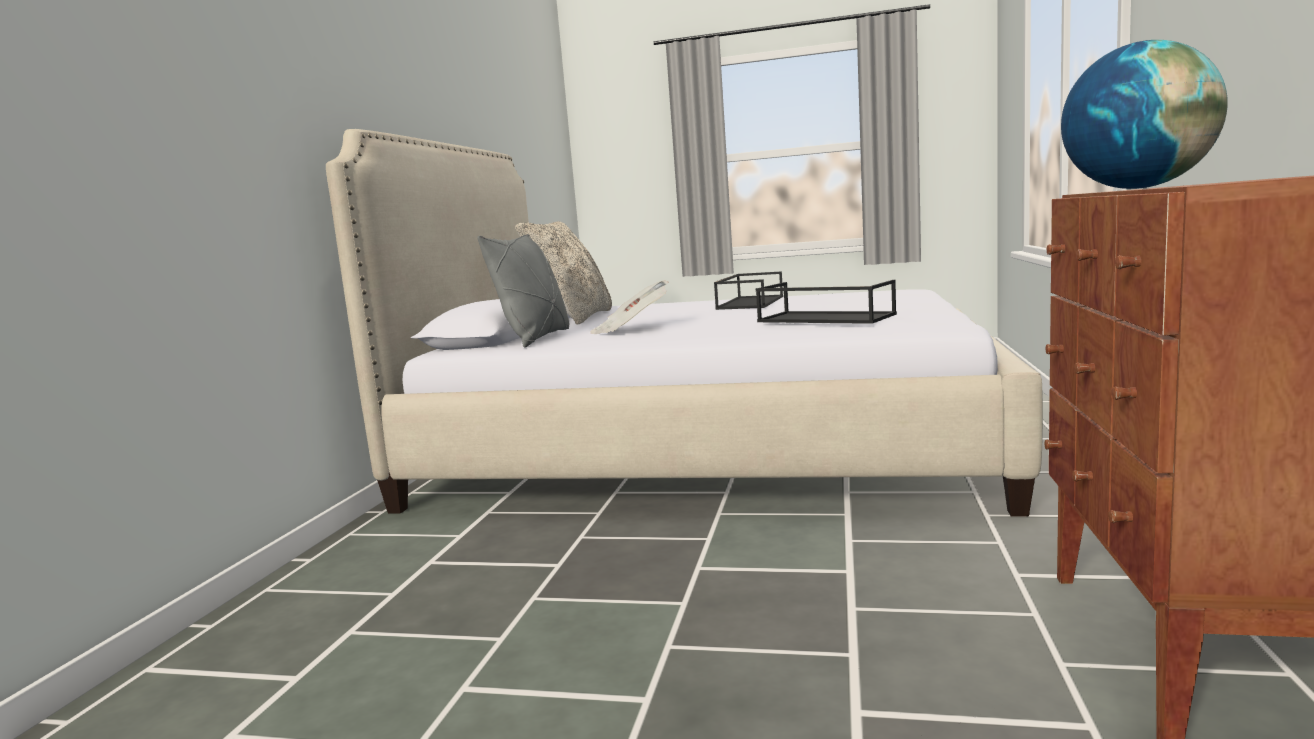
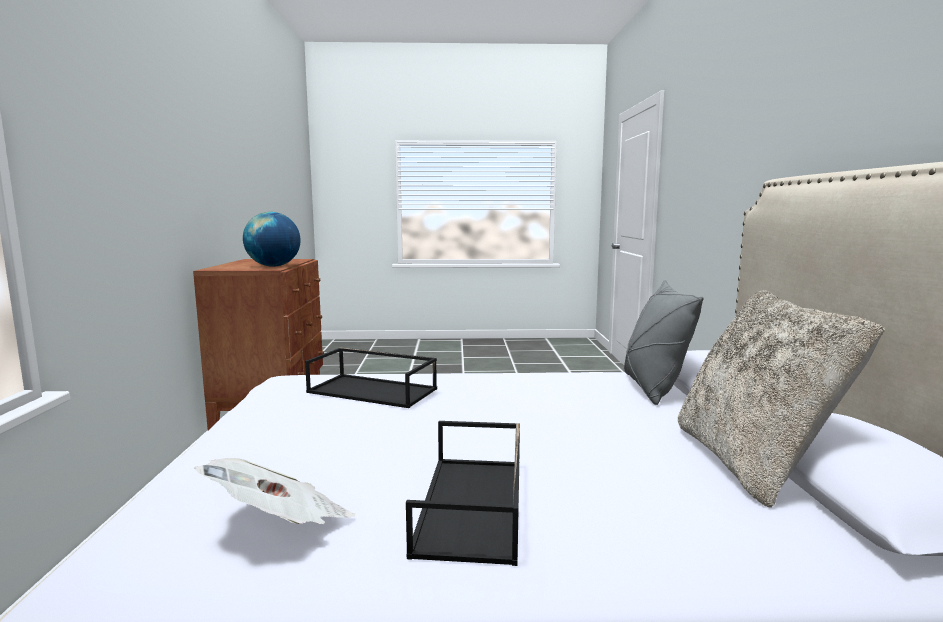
camera: 165 degrees right, 0 degrees up
newspaper [590,280,669,334] -> newspaper moved to [194,458,355,524]

